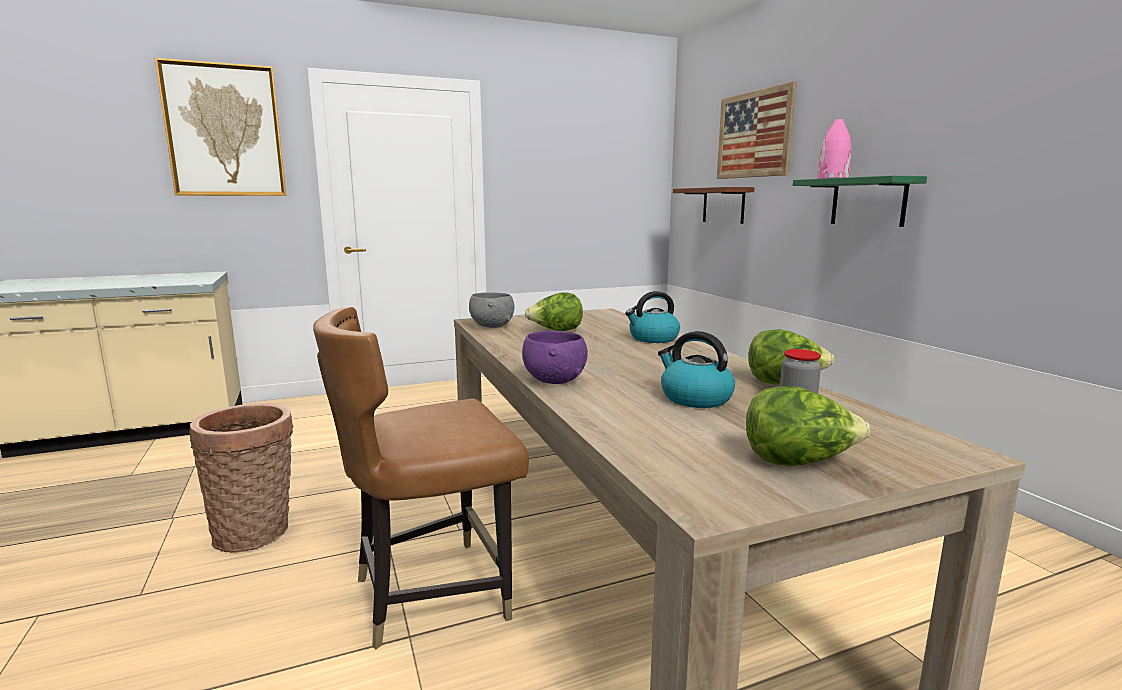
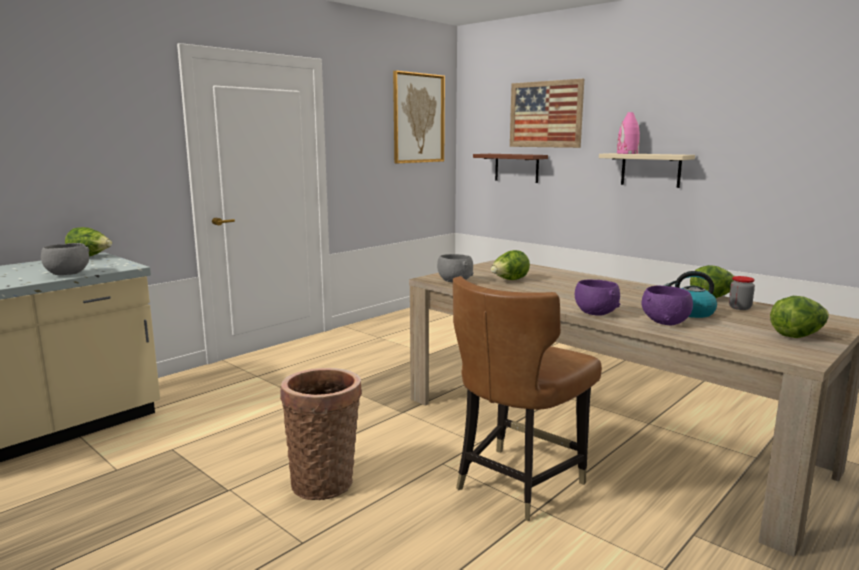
camera: 25 degrees left, 0 degrees up
picture [155,58,286,196] -> picture moved to [393,71,445,163]
kettle [625,291,680,343] -> none
green shelf [793,175,927,227] -> beige shelf [599,153,695,188]
none -> grey bowl [41,243,90,275]
none -> lettuce [65,227,112,257]
none -> purple bowl [642,286,693,326]

